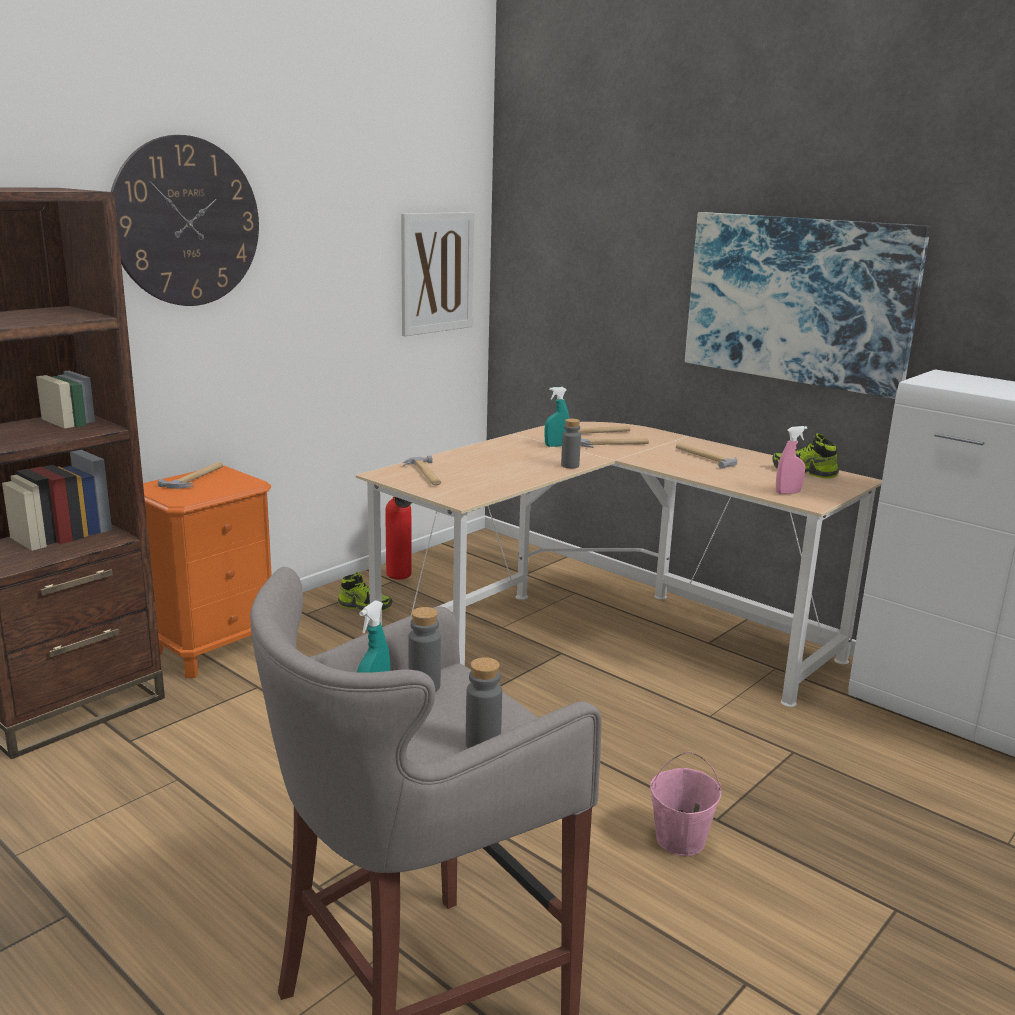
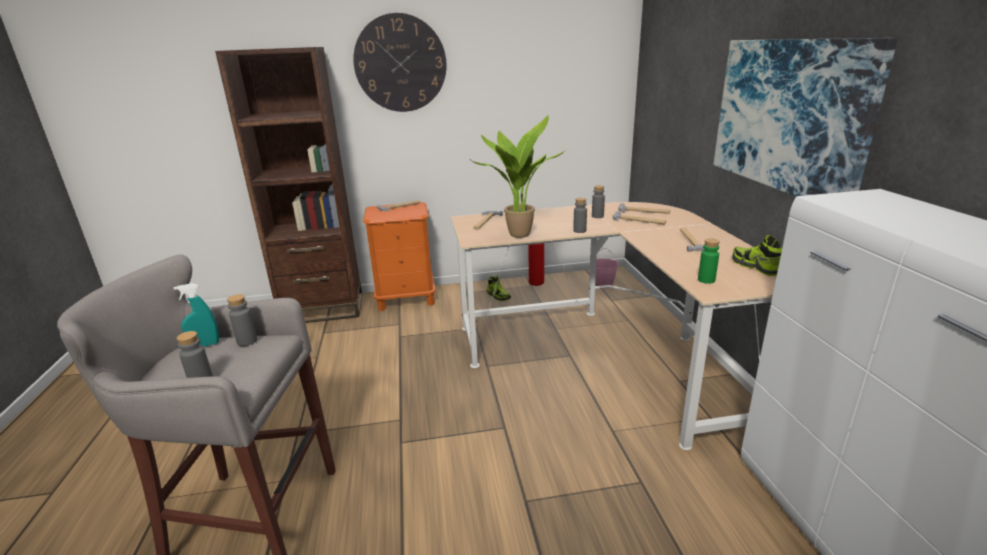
camera: 40 degrees right, 5 degrees up
picture [401,212,474,336] -> none
turquoise spray bottle [544,387,569,447] -> grey bottle [592,185,605,218]
pink bucket [650,751,721,856] -> pink bucket moved to [595,248,619,286]
pink spray bottle [776,426,807,494] -> green bottle [698,238,720,284]
none -> potted plant [471,115,566,238]

